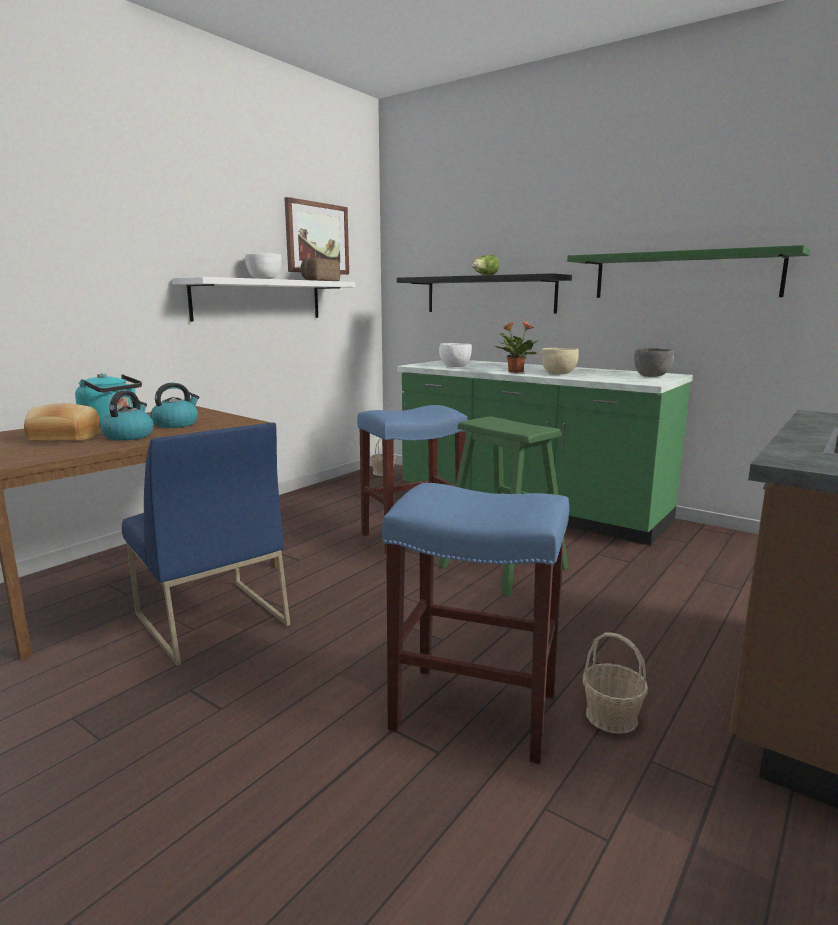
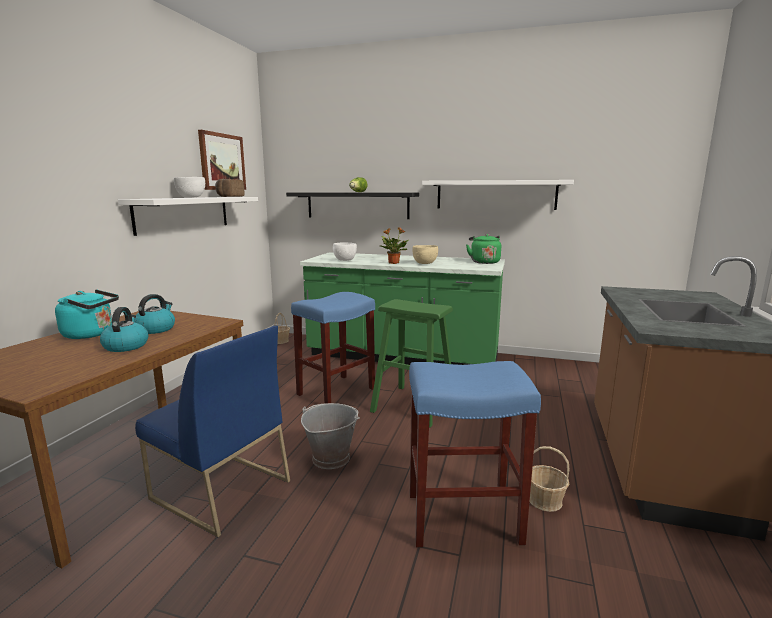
camera: 20 degrees left, 0 degrees up
bread [24,403,100,441] -> none
green shelf [567,245,810,298] -> white shelf [422,180,574,210]
grey bowl [634,348,674,377] -> green kettle [466,234,501,264]
none -> grey bucket [301,403,360,469]

